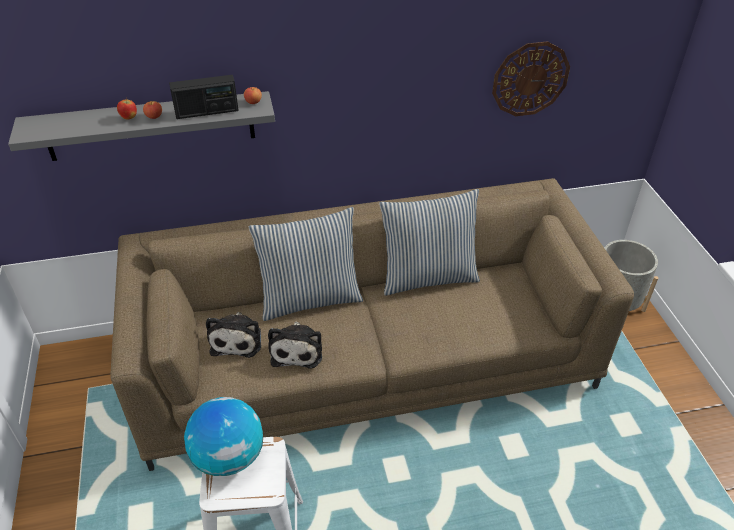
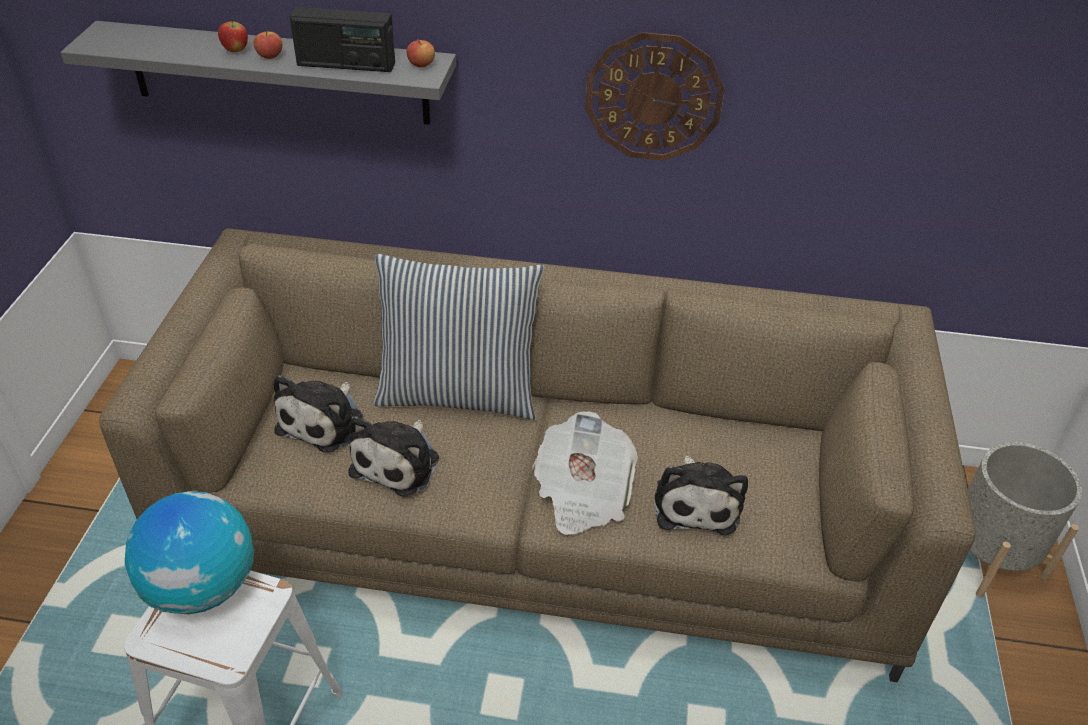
camera: 20 degrees right, 0 degrees up
pillow [379,189,480,296] -> none
wall clock [492,41,570,116] -> wall clock moved to [585,32,725,161]
none -> newspaper [533,411,638,535]
none -> plush toy [654,456,748,535]

